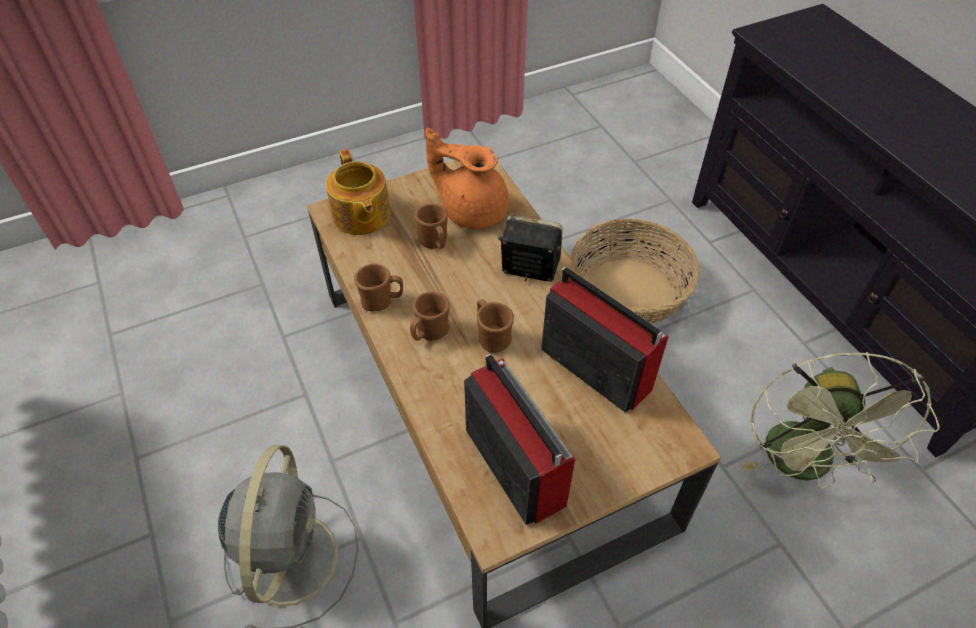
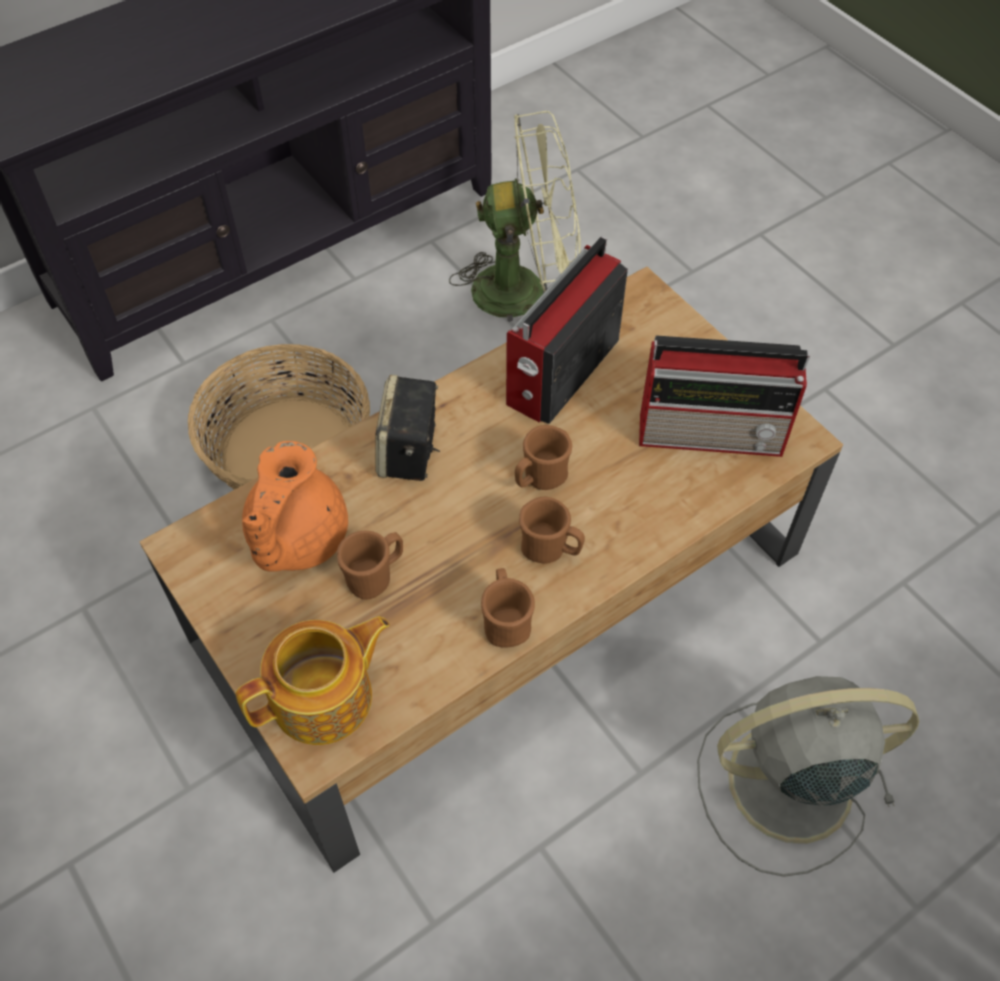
camera: 100 degrees left, 5 degrees up
radio [464,354,575,525] -> radio turned 135 degrees counterclockwise [639,335,810,457]

